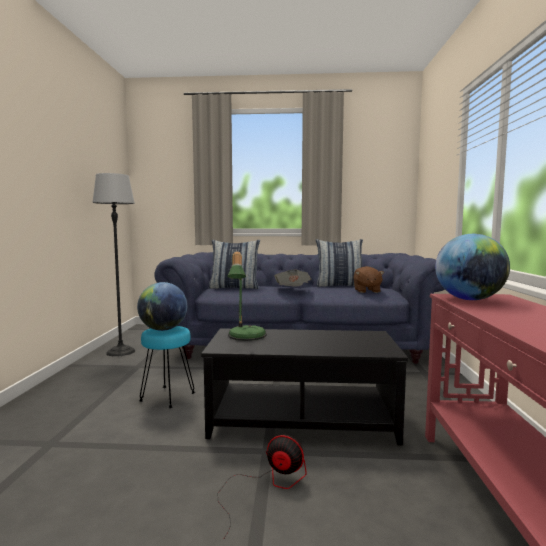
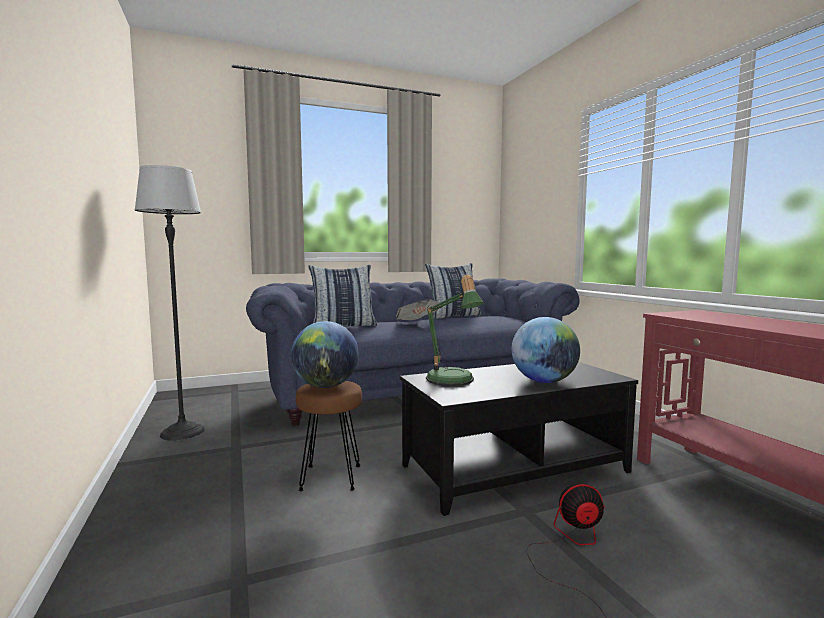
camera: 25 degrees left, 0 degrees up
turquoise stool [139,326,195,408] -> brown stool [296,381,362,491]
brown plush toy [353,266,384,293] -> none
globe [435,234,510,300] -> globe moved to [512,317,580,383]

